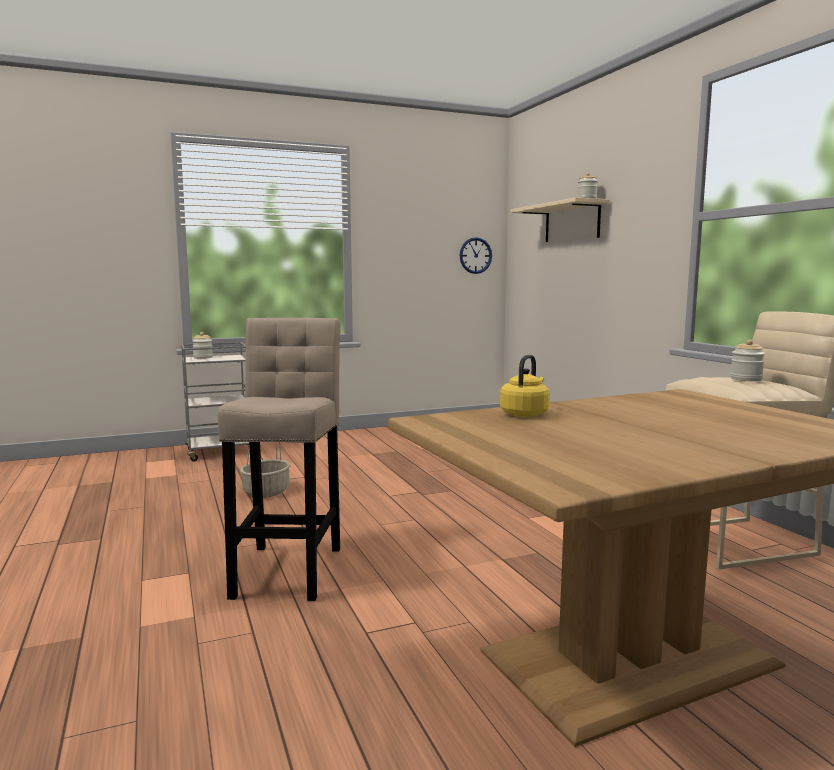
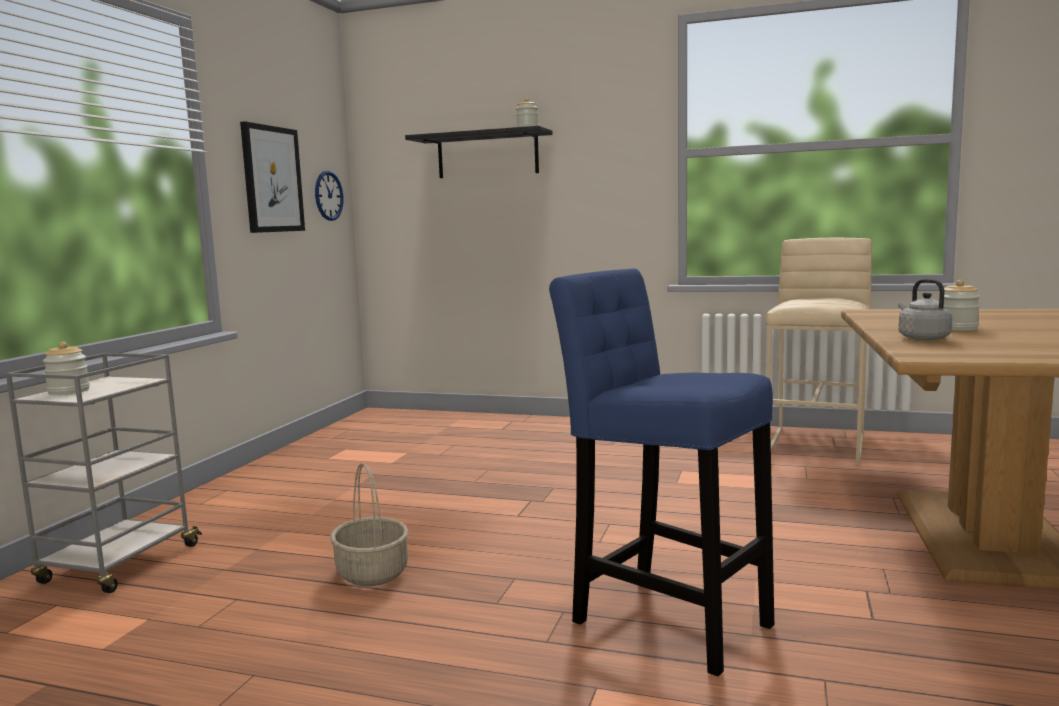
camera: 50 degrees left, 0 degrees up
beige stool [218,318,341,601] -> blue stool [549,268,774,676]
yellow kettle [500,355,549,417] -> grey kettle [898,279,953,341]
beige shelf [510,197,610,242] -> black shelf [405,126,552,178]
jar [730,340,765,381] -> jar moved to [939,280,980,331]
none -> picture [240,121,305,233]

